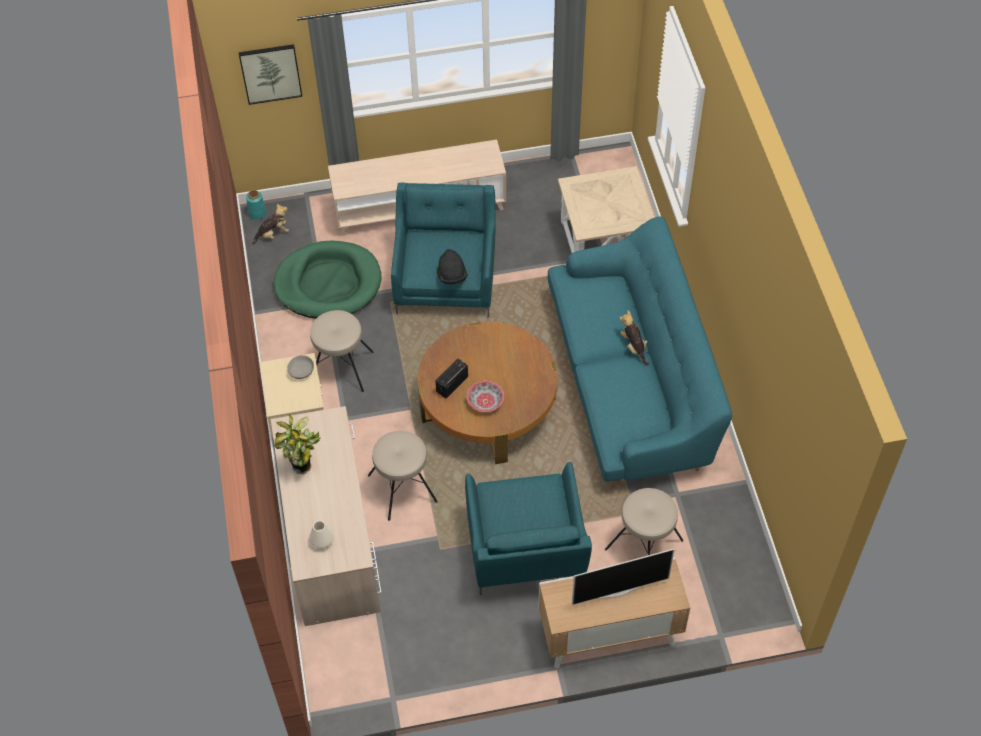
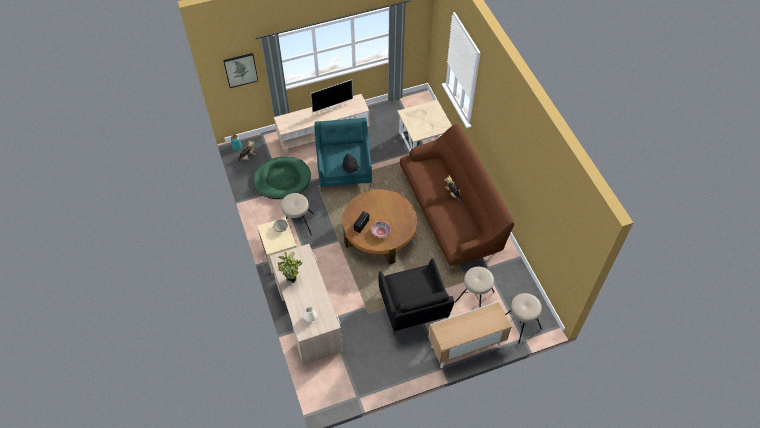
camera: 10 degrees left, 0 degrees up
beige stool [368,431,438,521] -> beige stool moved to [505,293,542,343]
turquoise armchair [465,462,592,595] -> black armchair [379,258,454,335]
turquoise sofa [548,216,732,486] -> brown sofa [400,124,514,268]
television [572,549,675,605] -> television moved to [310,79,353,112]

